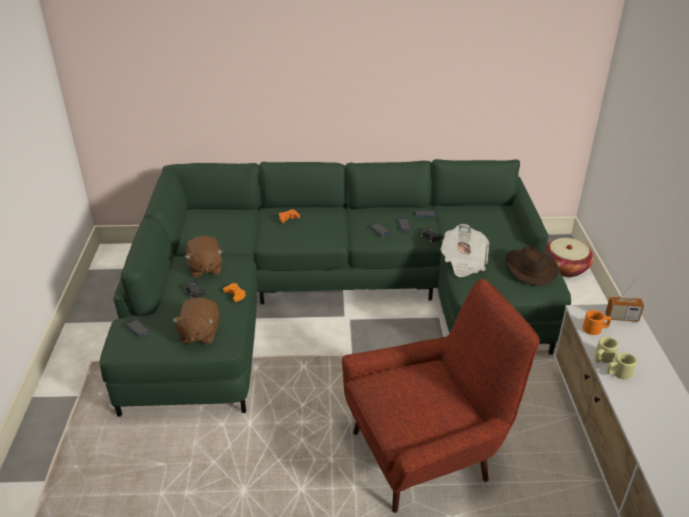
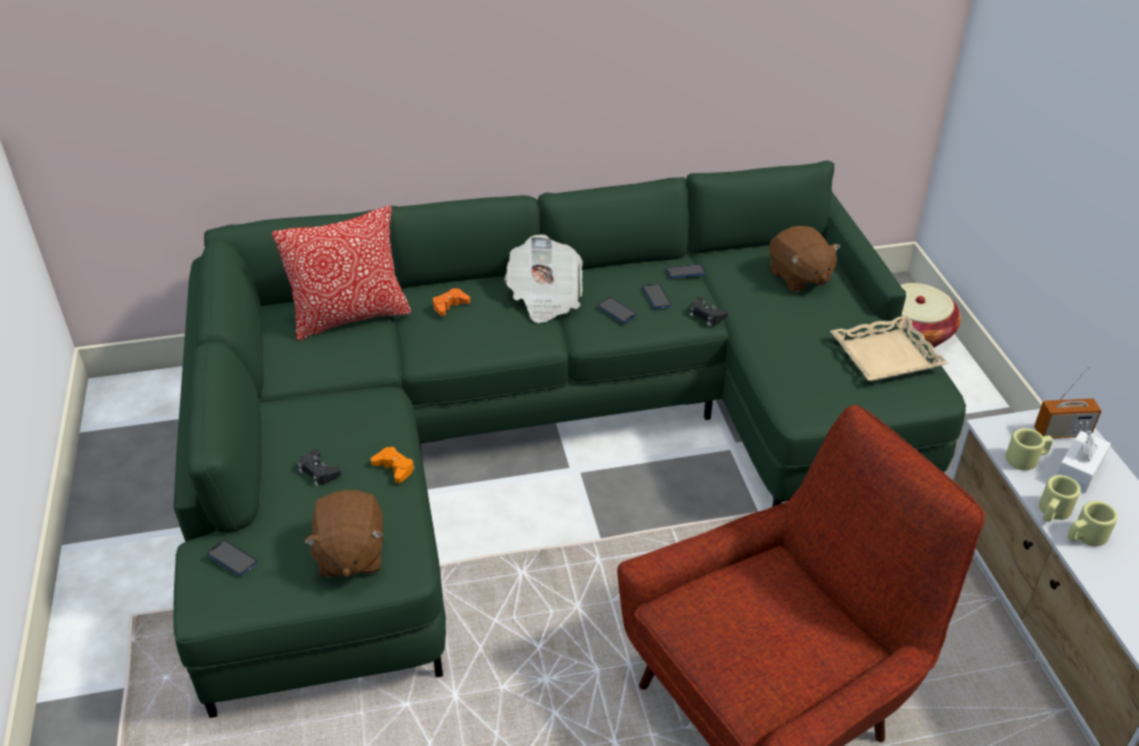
camera: 10 degrees left, 5 degrees up
brown plush toy [185,236,223,278] -> brown plush toy moved to [769,226,841,292]
newspaper [440,224,489,277] -> newspaper moved to [505,235,583,323]
brown hat [506,245,559,286] -> beige tray [830,315,949,381]
orange mug [583,310,611,335] -> beige mug [1005,428,1053,470]
none -> pillow [272,206,411,341]
none -> white tissue box [1056,430,1111,493]

